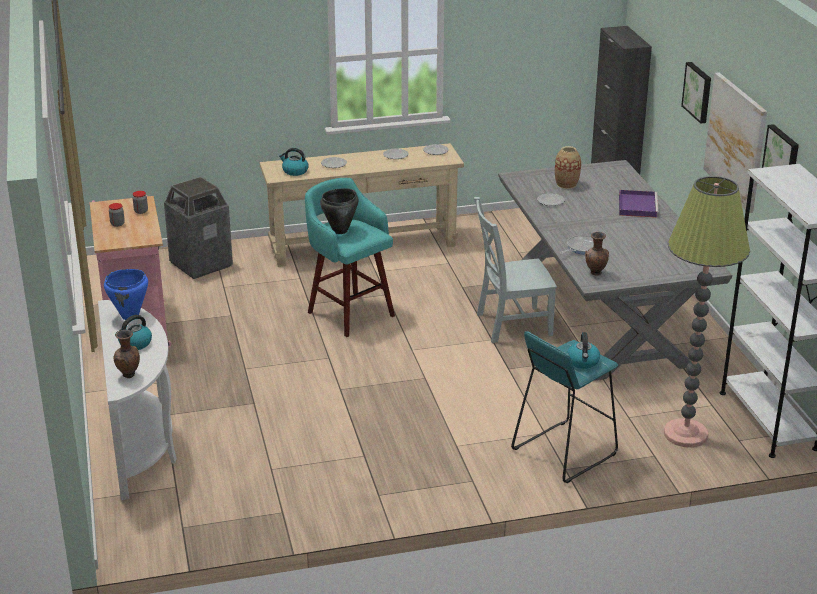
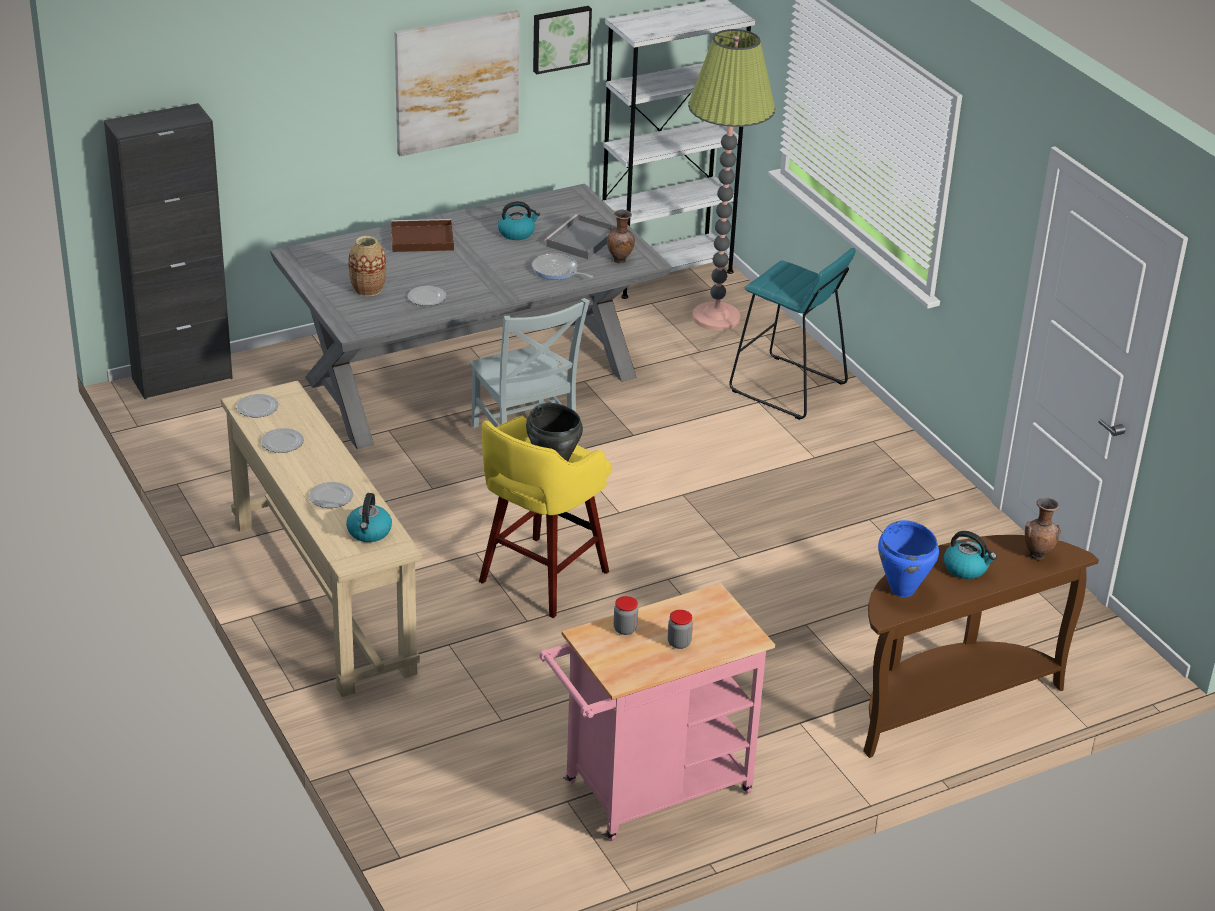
camera: 105 degrees left, 5 degrees up
white console table [98,300,177,500] -> brown console table [863,535,1099,758]
trash can [164,177,233,279] -> none
turquoise stool [305,178,395,337] -> yellow stool [479,416,611,618]
kettle [567,332,600,369] -> kettle moved to [498,201,540,240]
purple tray [619,190,659,218] -> brown tray [391,219,454,252]
picture [681,62,711,124] -> none
none -> grey tray [544,214,617,259]

